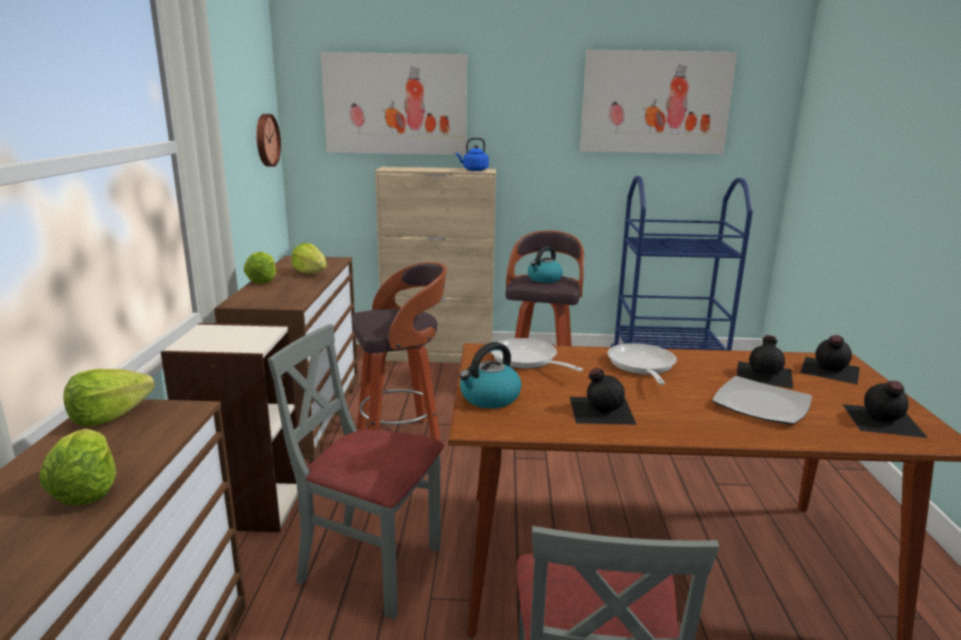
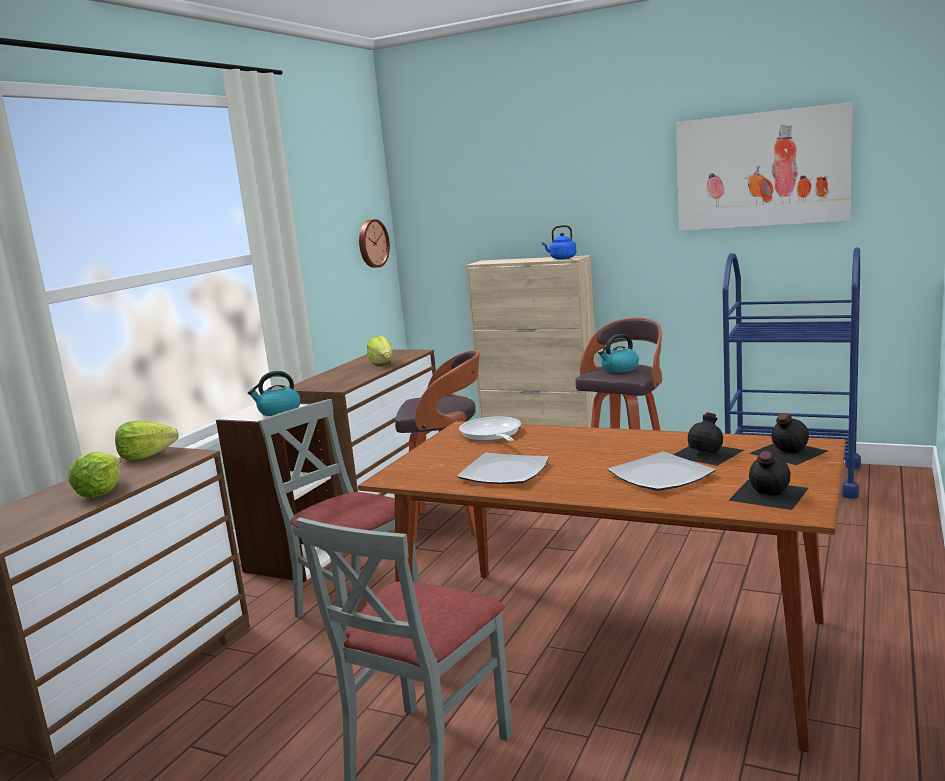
camera: 25 degrees right, 5 degrees down
lettuce [244,252,276,284] -> none
picture [321,52,467,155] -> none
kettle [459,342,522,408] -> kettle moved to [248,371,301,416]
black bottle [570,368,637,425] -> plate [457,453,549,484]
frying pan [607,343,677,385] -> none

